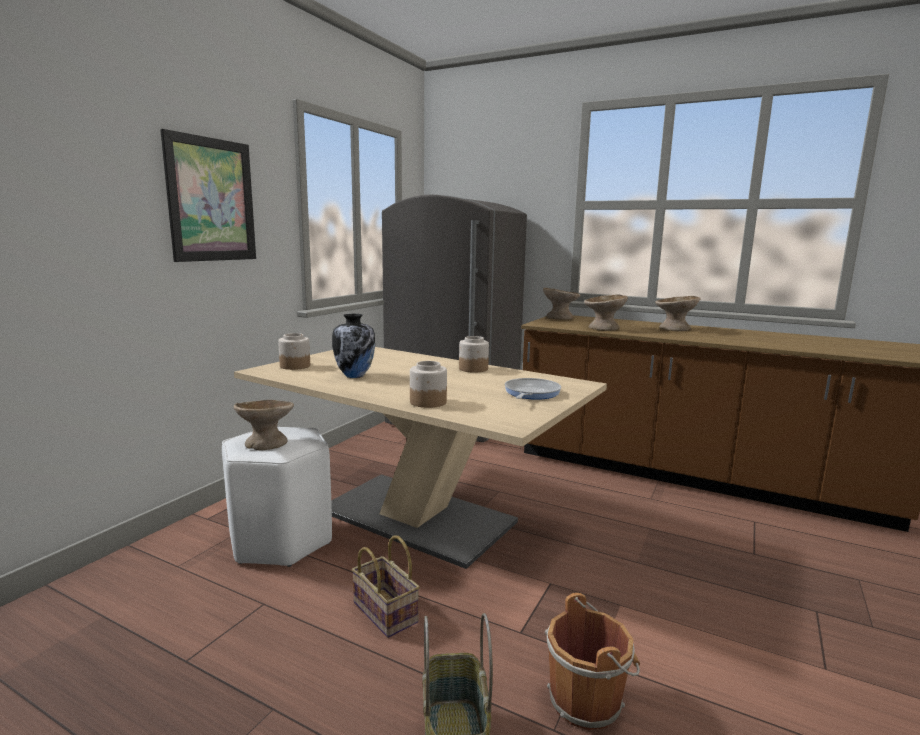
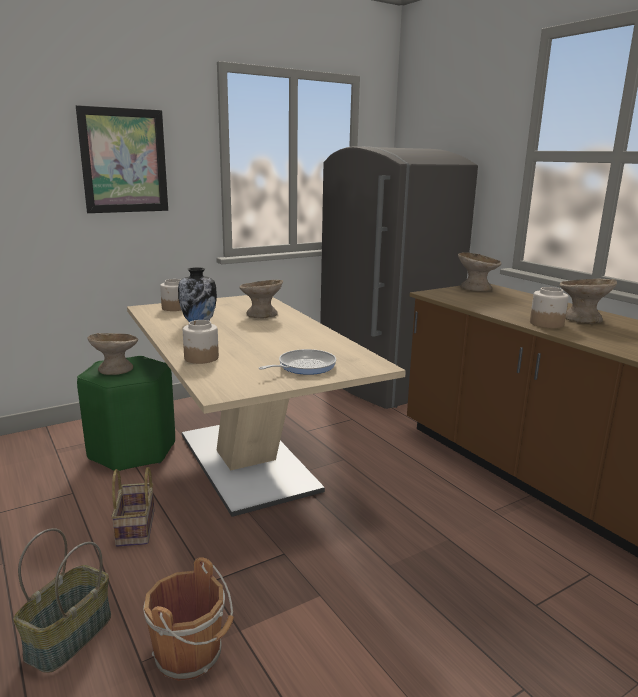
camera: 30 degrees right, 5 degrees up
white stool [222,427,332,567] -> green stool [77,356,175,471]
jar [459,336,489,373] -> jar moved to [530,287,569,328]
beige bowl [584,294,628,331] -> beige bowl moved to [239,280,283,318]

